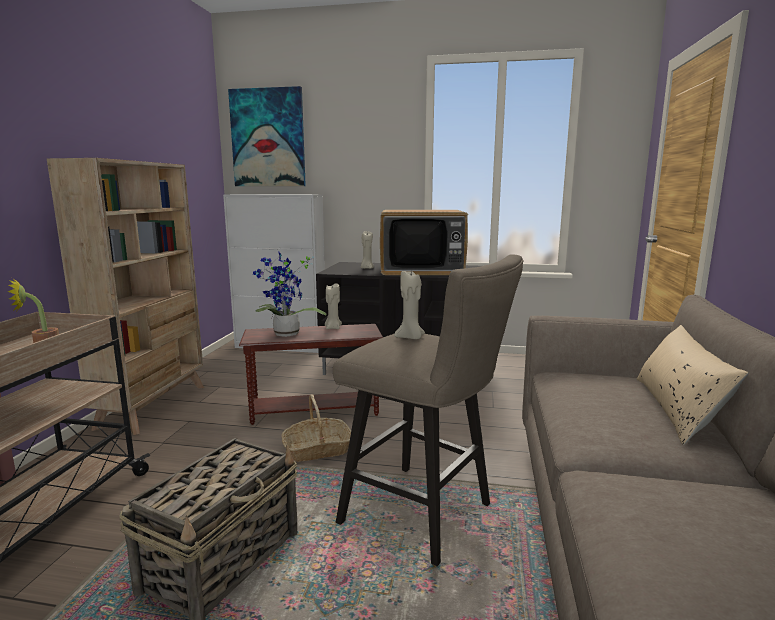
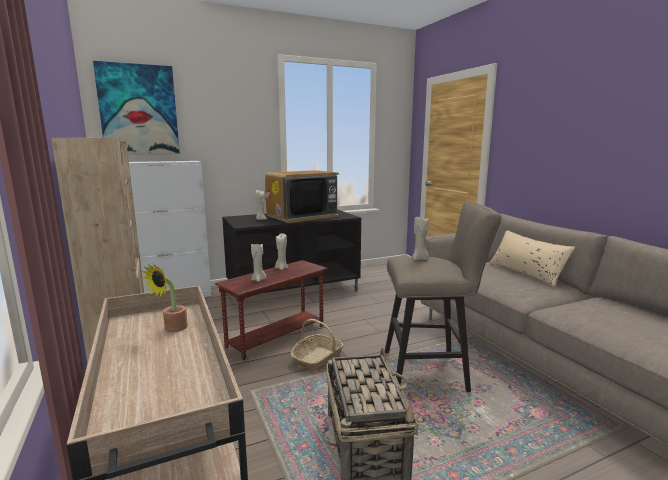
camera: 35 degrees left, 0 degrees up
potted plant [253,252,327,337] -> beige candle [251,244,266,282]

